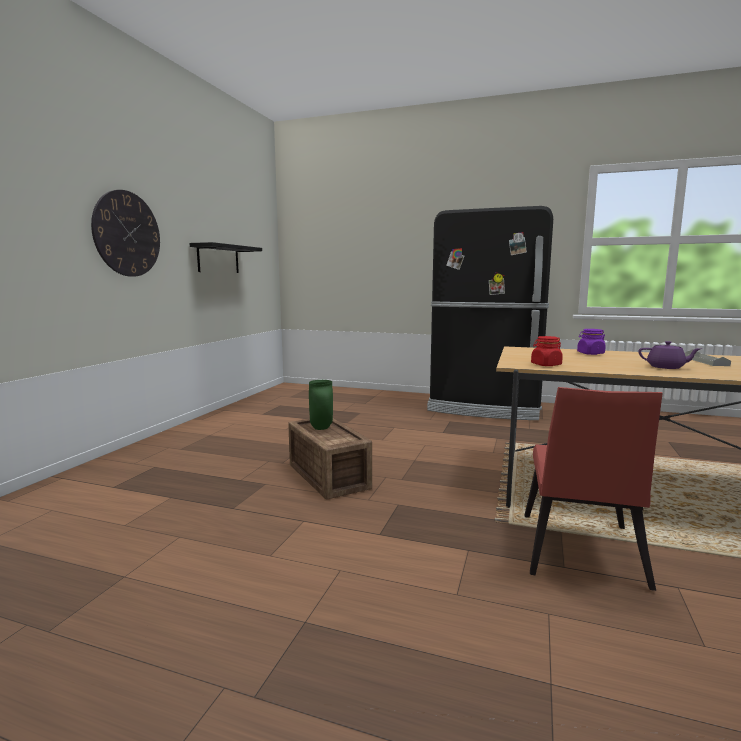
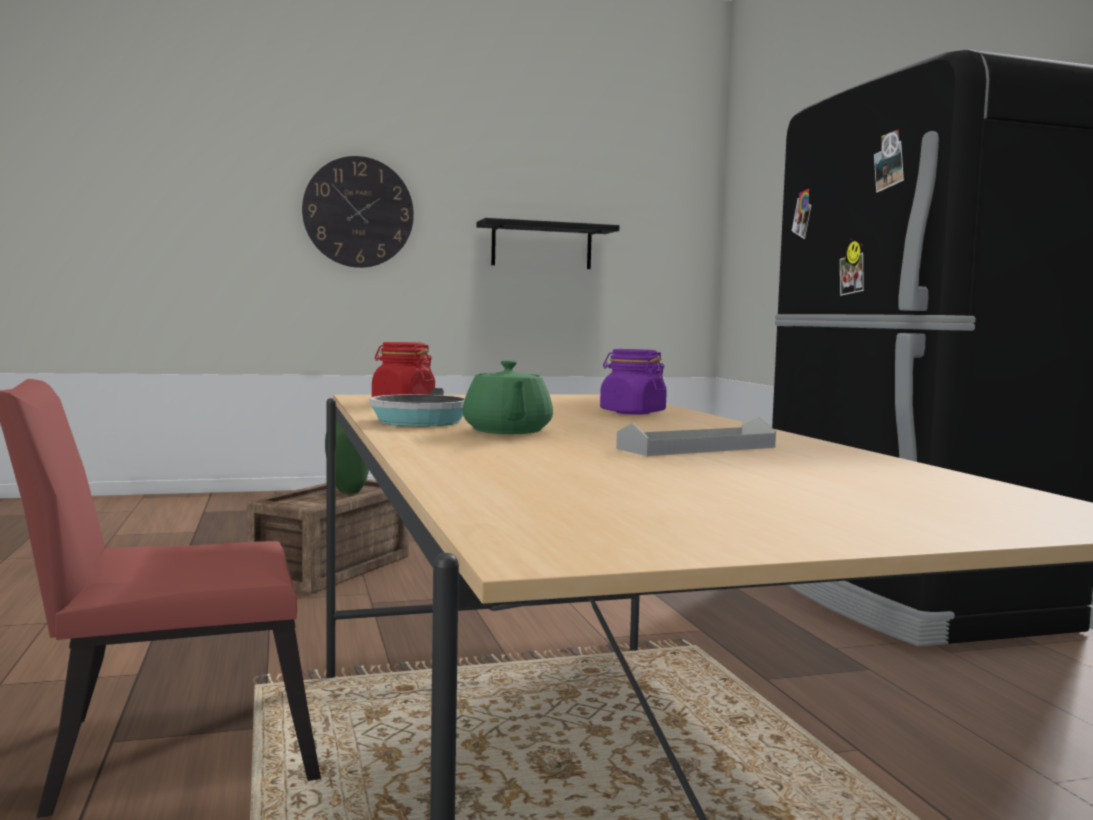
camera: 55 degrees right, 5 degrees down
purple teapot [638,341,702,369] -> green teapot [463,360,553,434]
none -> frying pan [369,388,465,426]

